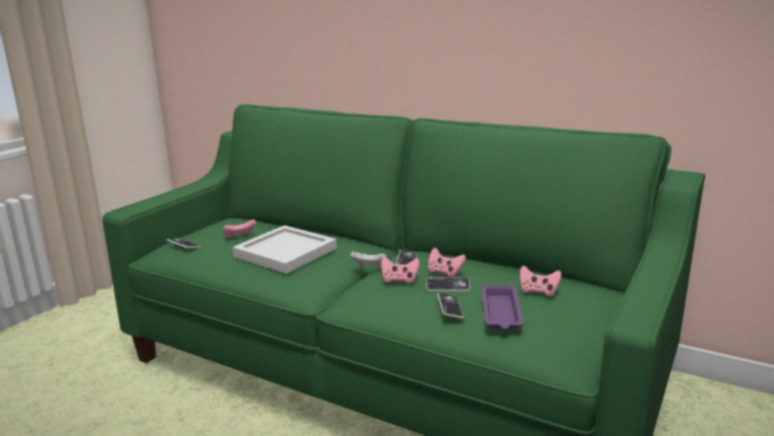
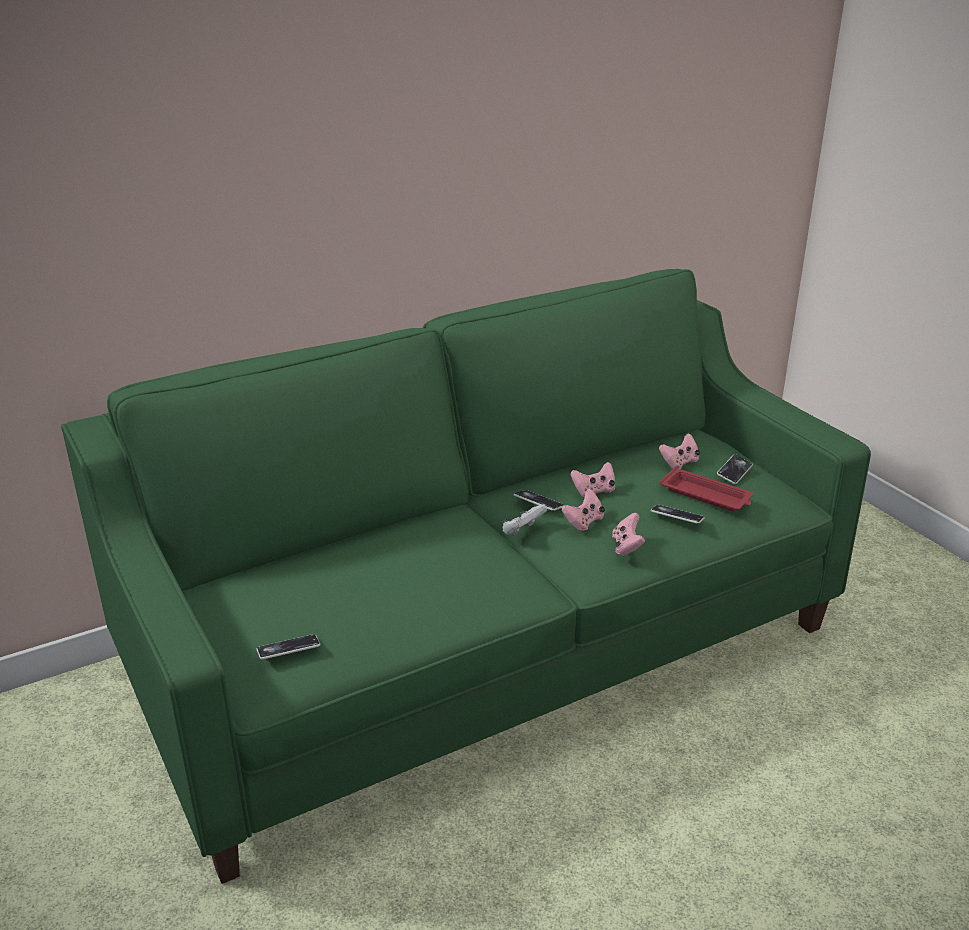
camera: 60 degrees left, 10 degrees up
pink game controller [223,219,256,239] -> pink game controller moved to [612,513,645,556]
white tray [232,225,337,274] -> none
phone [427,277,470,291] -> phone moved to [717,454,753,484]
purple tray [481,285,524,329] -> red tray [659,467,753,511]

